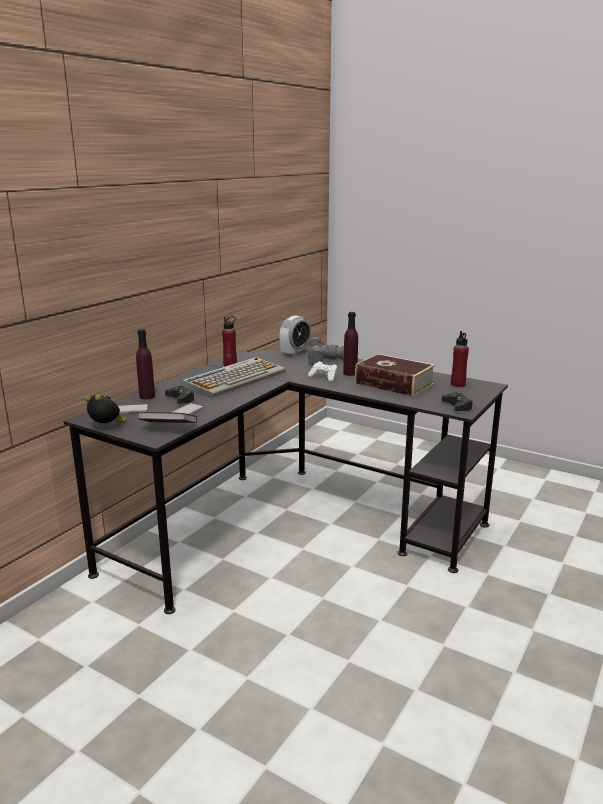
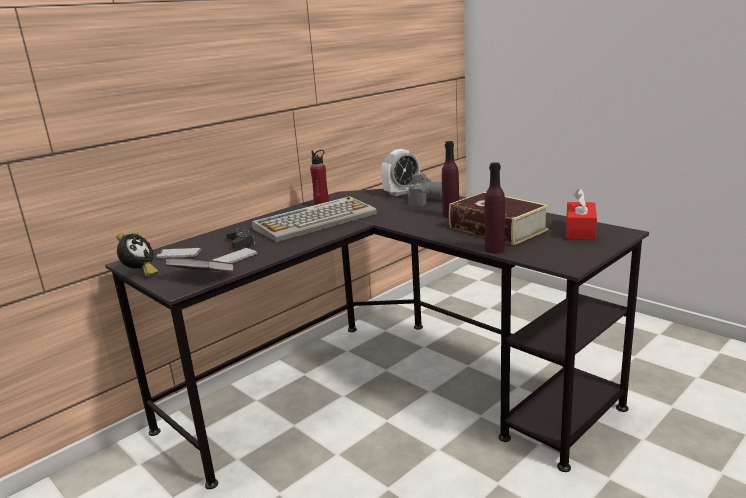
camera: 15 degrees right, 0 degrees up
alarm clock [85,394,127,423] -> alarm clock turned 60 degrees clockwise [117,232,158,276]
purple bottle [136,329,155,400] -> purple bottle moved to [485,162,505,253]
white game controller [308,362,338,382] -> none
black game controller [442,392,473,411] -> none
red bottle [451,331,469,387] -> red tissue box [566,188,597,240]

